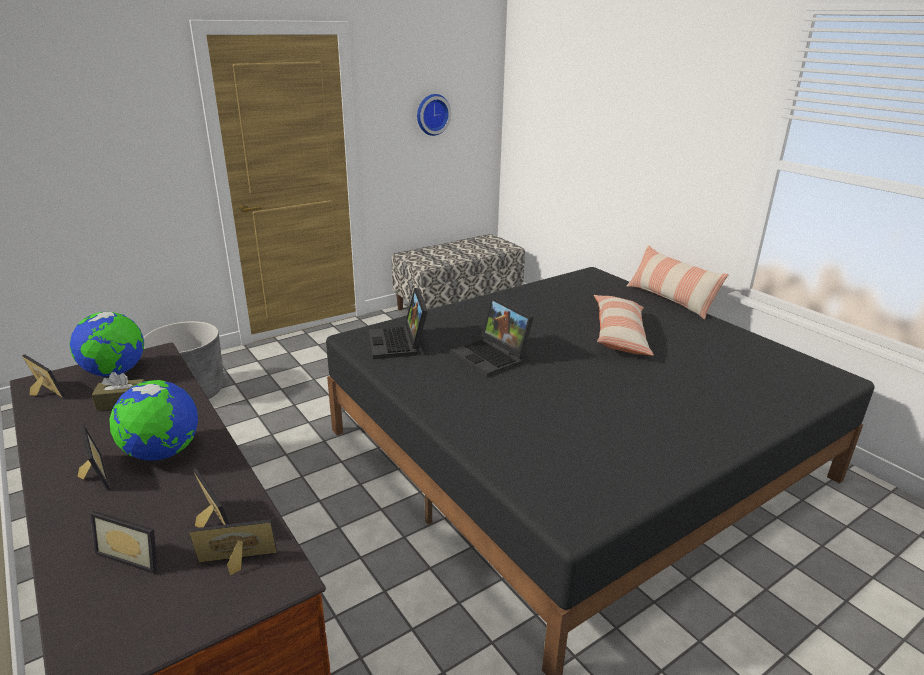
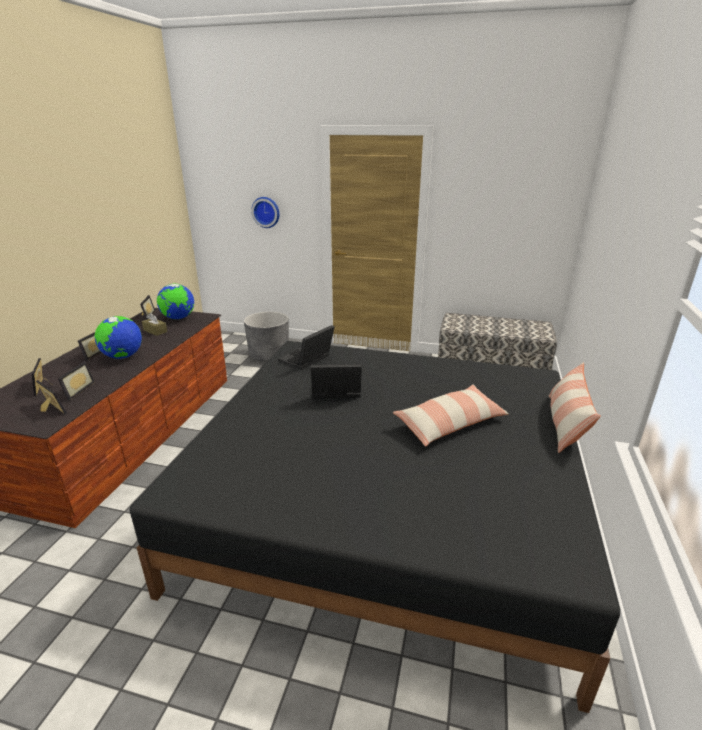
camera: 50 degrees right, 0 degrees up
wall clock [417,94,451,136] -> wall clock moved to [251,197,279,228]
laptop [451,297,534,377] -> laptop turned 75 degrees clockwise [311,364,362,398]

